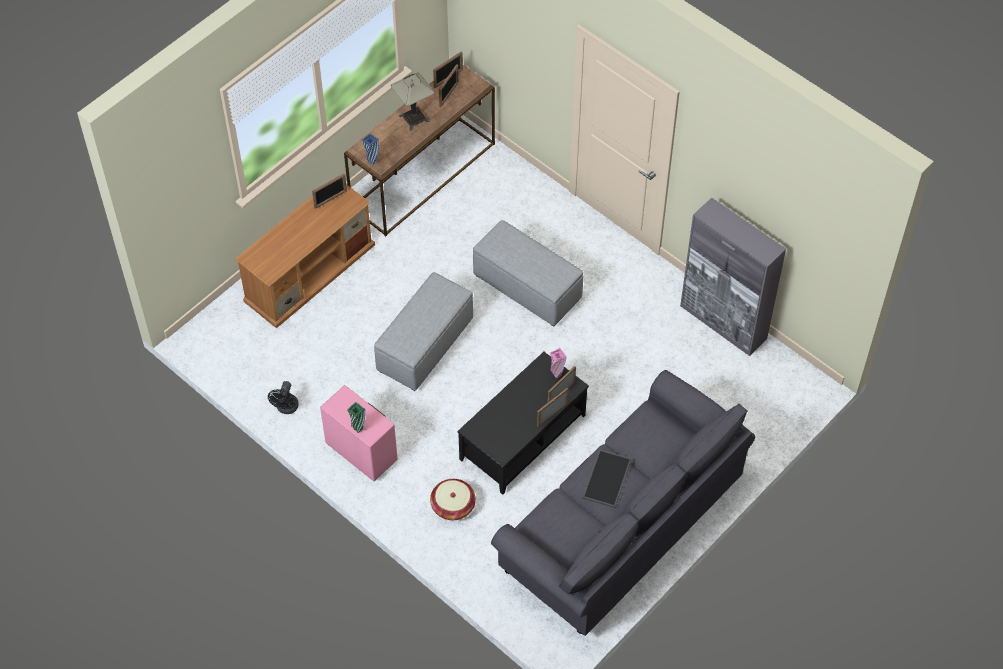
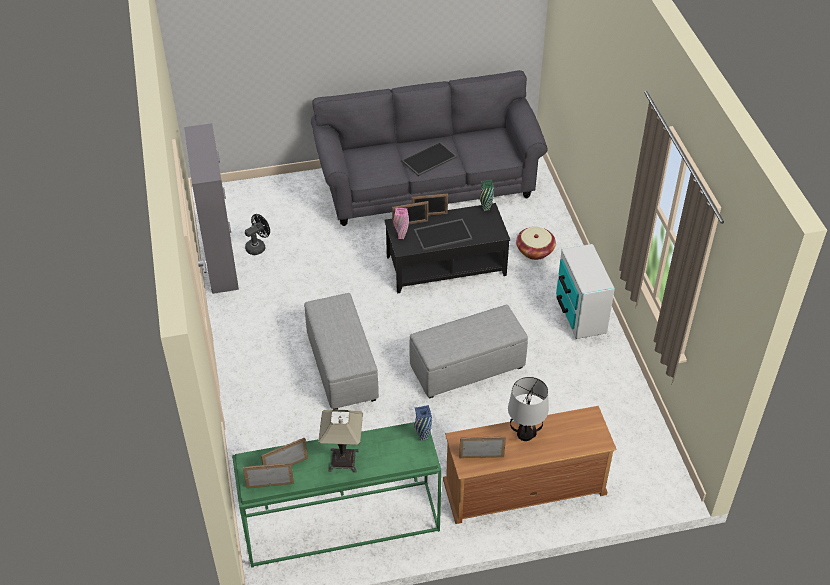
camera: 145 degrees left, 10 degrees down
black fan [268,381,299,414] -> black fan moved to [245,214,270,255]
pink nightstand [320,385,398,481] -> white nightstand [556,244,615,339]
brown console table [344,65,495,236] -> green console table [232,422,442,568]
green vase [347,402,365,433] -> green vase moved to [480,180,494,211]
none -> tray [414,219,473,251]
none -> table lamp [508,377,548,441]

